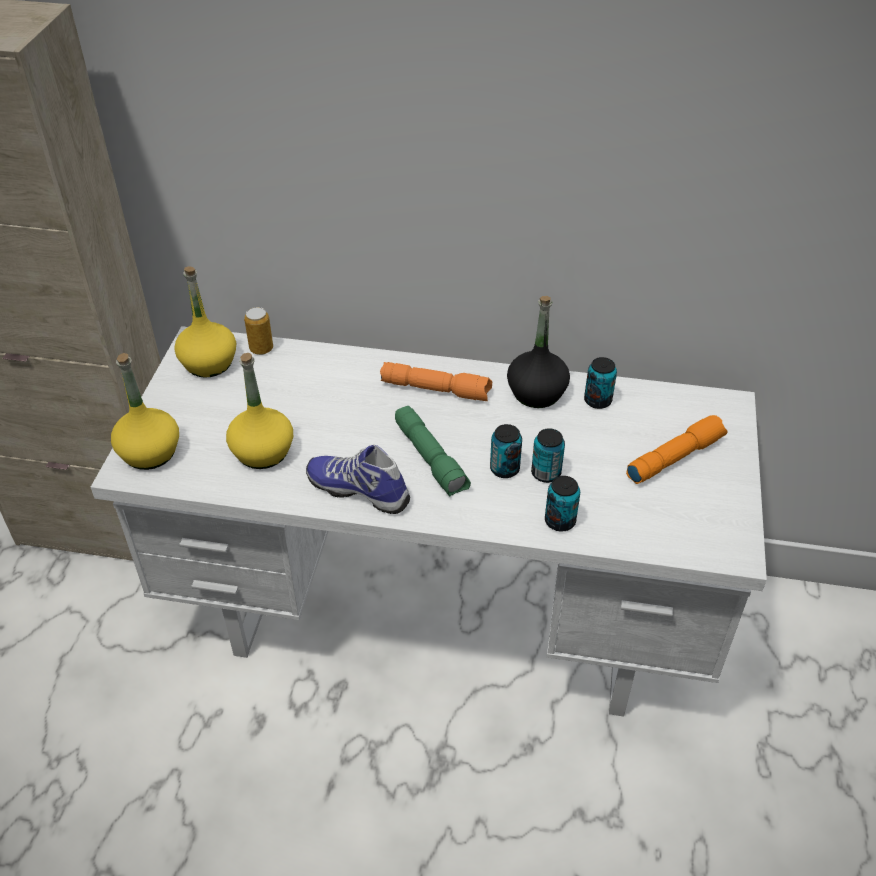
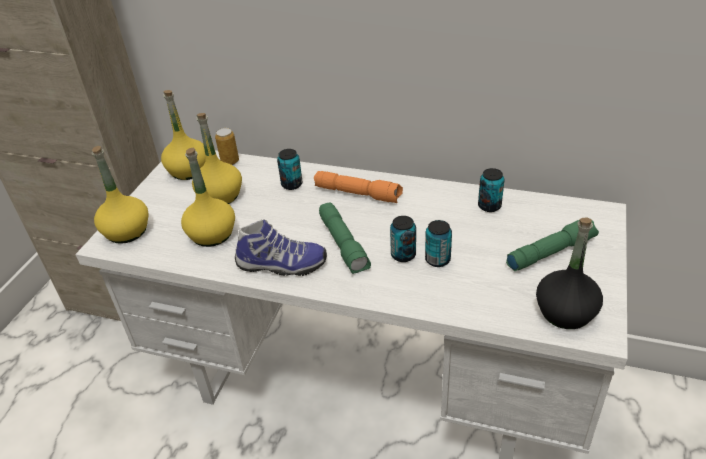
camera: 10 degrees right, 5 degrees down
shoe [306,445,410,514] -> shoe turned 150 degrees clockwise [235,220,327,276]
black bottle [507,296,570,408] -> black bottle moved to [536,218,603,329]
can [545,476,580,532] -> can moved to [277,149,303,190]
orange flashlight [626,415,727,484] -> green flashlight [506,218,599,271]
none -> yellow bottle [192,113,242,204]

